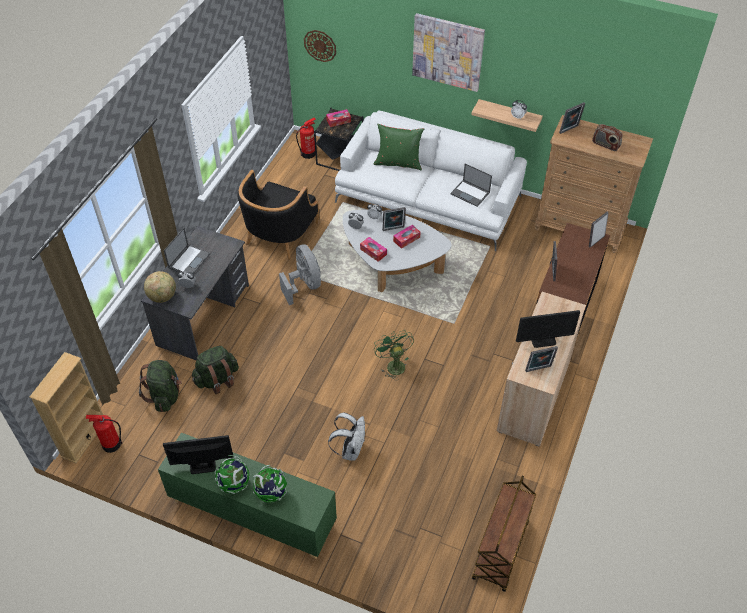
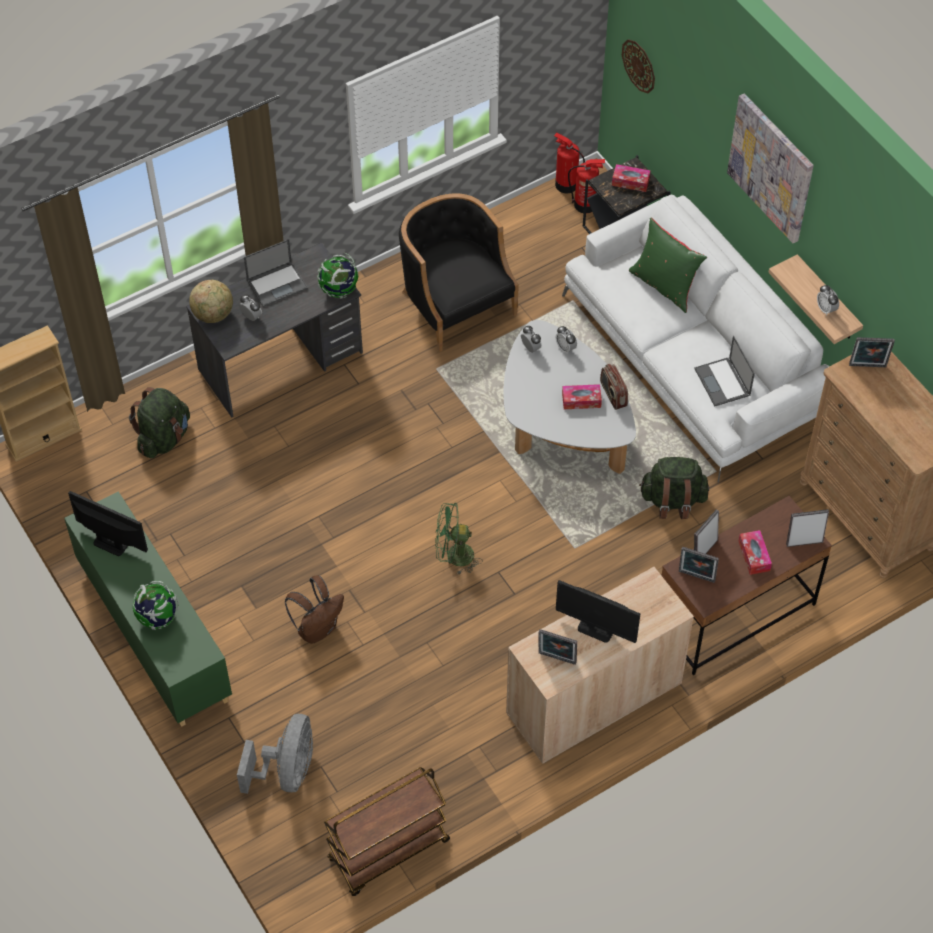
camera: 35 degrees right, 5 degrees up
fire extinguisher [86,415,122,453] -> fire extinguisher moved to [554,133,585,193]
green backpack [192,346,239,394] -> green backpack moved to [639,457,709,519]
globe [214,455,249,494] -> globe moved to [317,253,358,299]
black armchair [237,169,319,260] -> black armchair turned 90 degrees clockwise [399,193,519,352]
grey fan [279,244,321,305] -> grey fan moved to [237,714,313,794]
white backpack [328,413,365,461] -> brown backpack [285,575,344,644]
tissue box [360,237,387,262] -> tissue box moved to [738,530,772,575]
green fan [374,329,414,379] -> green fan turned 105 degrees counterclockwise [435,503,482,575]
picture frame [382,207,406,231] -> picture frame moved to [679,547,719,583]
radio [592,124,623,151] -> radio moved to [600,364,628,410]

